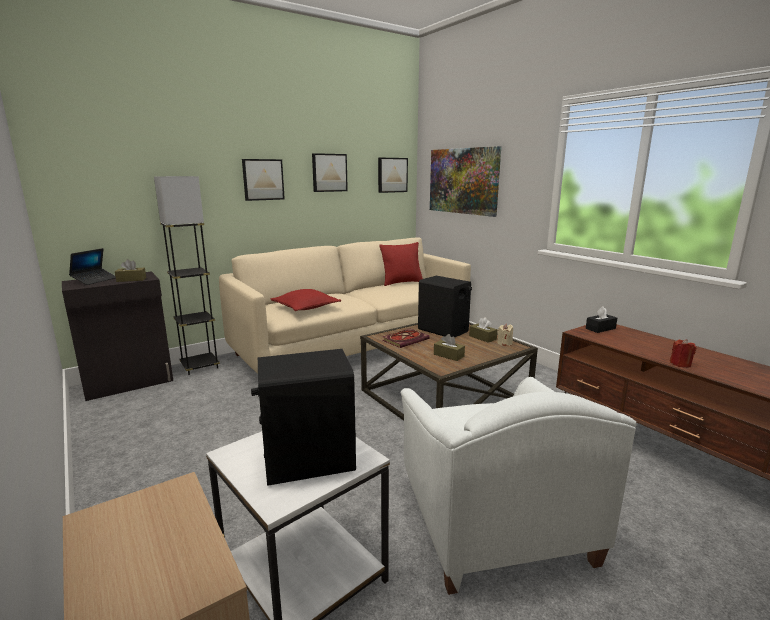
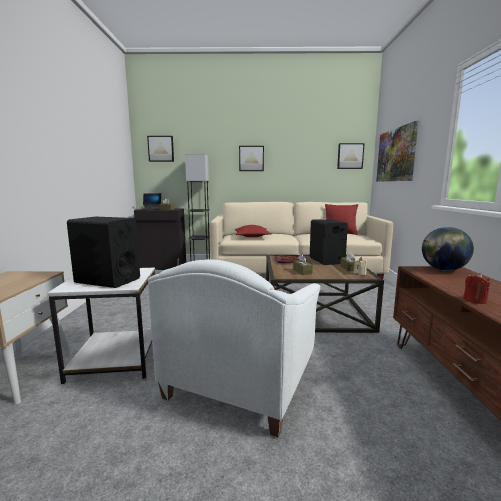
camera: 35 degrees right, 5 degrees down
picture [312,153,348,192] -> picture moved to [147,136,174,162]
black tissue box [586,306,617,333] -> globe [422,227,474,271]

